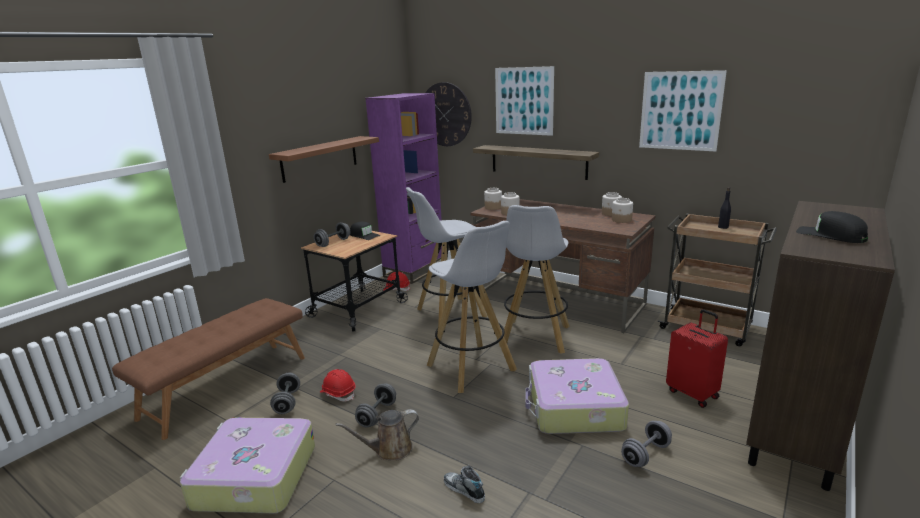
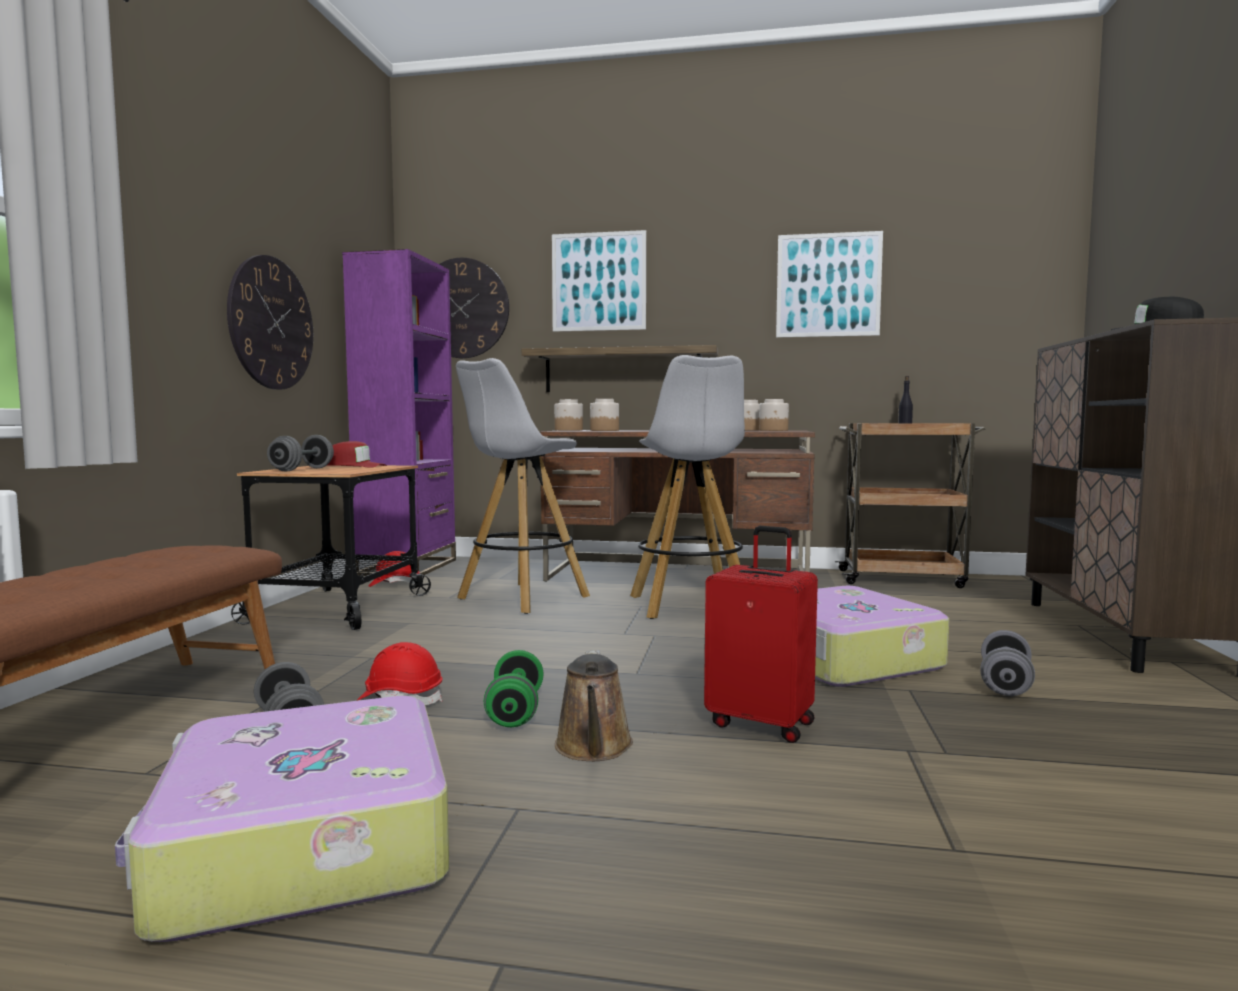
camera: 25 degrees left, 15 degrees down
shelf [269,136,379,183] -> wall clock [227,255,313,390]
brown watering can [336,409,419,460] -> brown watering can turned 45 degrees counterclockwise [555,650,633,761]
black cap [350,222,380,240] -> red cap [327,441,387,468]
grey dumbbell [355,383,396,427] -> green dumbbell [484,650,544,727]
white stool [427,221,517,393] -> none
shoe [444,466,485,503] -> none
red suitcase [666,309,728,408] -> red suitcase moved to [704,526,818,743]

